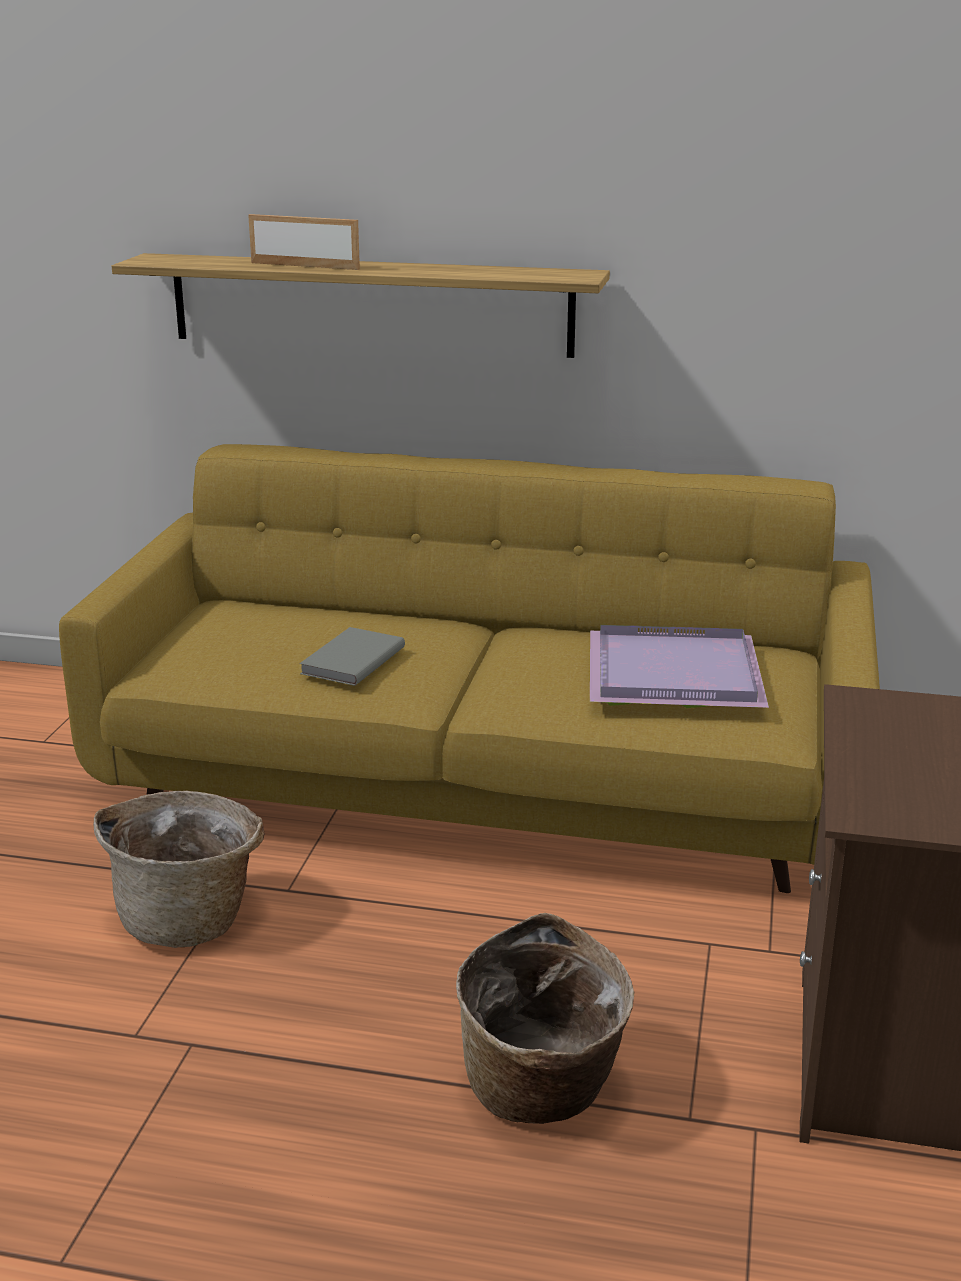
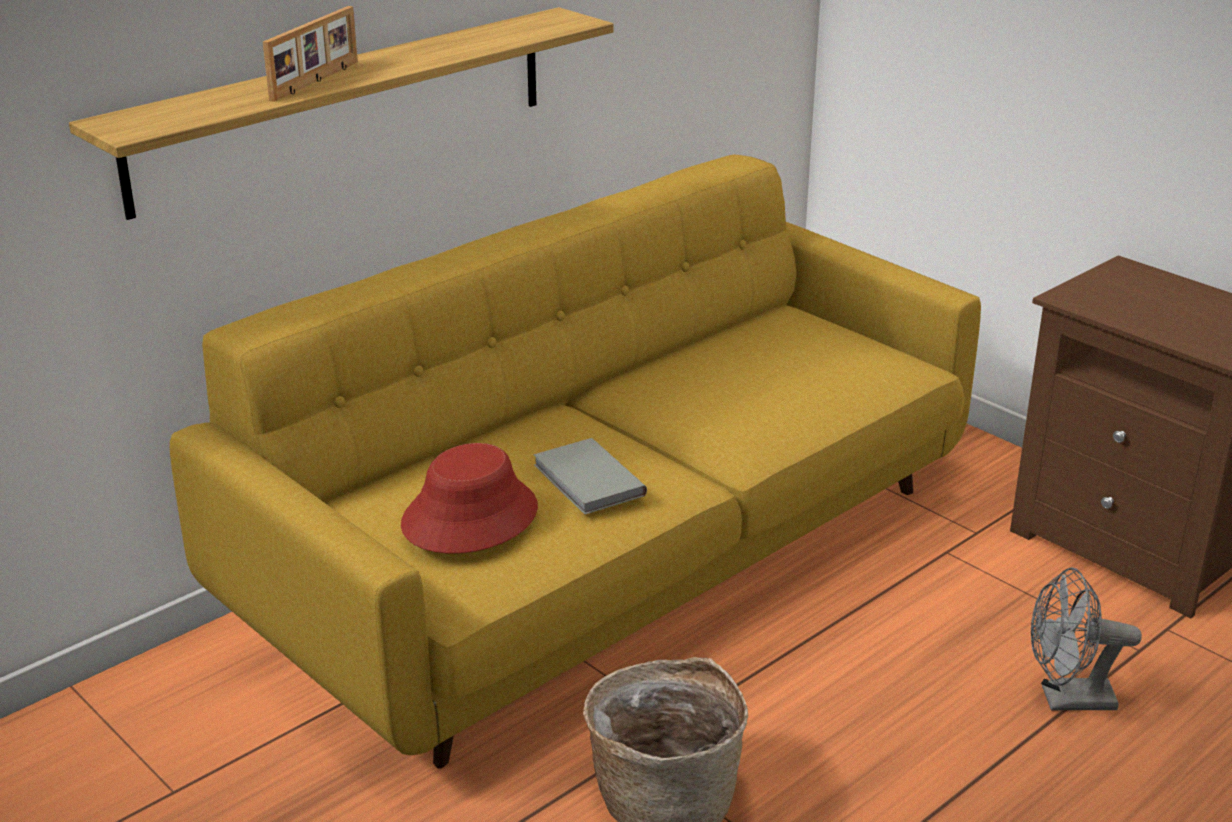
camera: 55 degrees left, 5 degrees up
picture frame [248,214,360,270] -> picture frame turned 150 degrees clockwise [263,6,358,102]
basket [456,913,634,1124] -> grey fan [1031,567,1142,711]
purple tray [590,625,769,708] -> none
none -> red hat [401,443,538,554]

